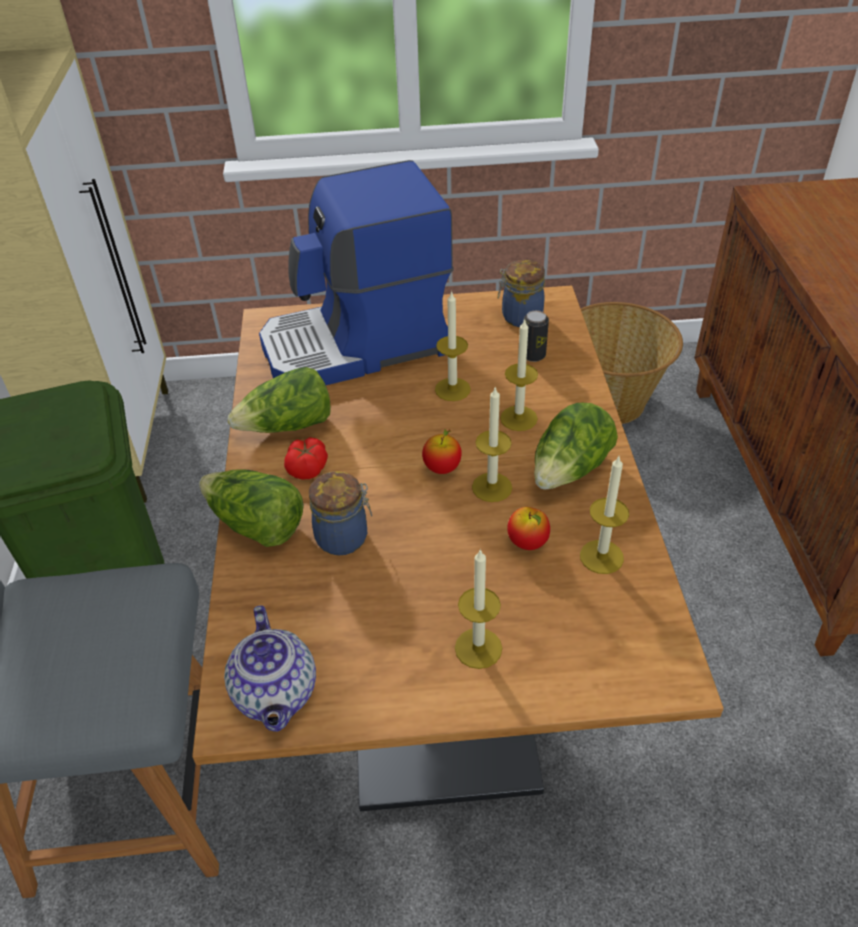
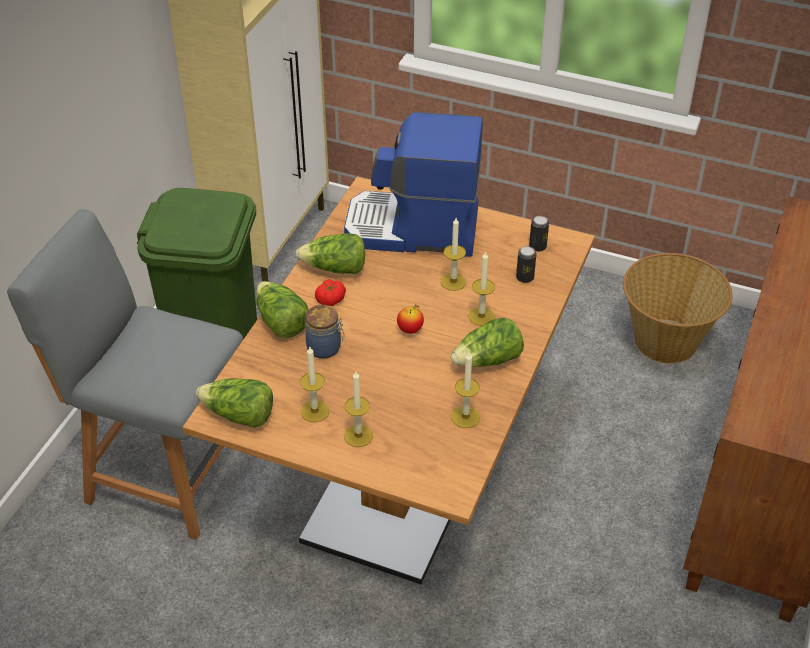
camera: 25 degrees right, 0 degrees up
teapot [224,605,316,732] -> lettuce [196,378,273,428]
candle [472,388,512,502] -> candle moved to [300,347,329,422]
jar [498,260,545,327] -> can [529,216,549,252]
apple [507,507,550,550] -> none

